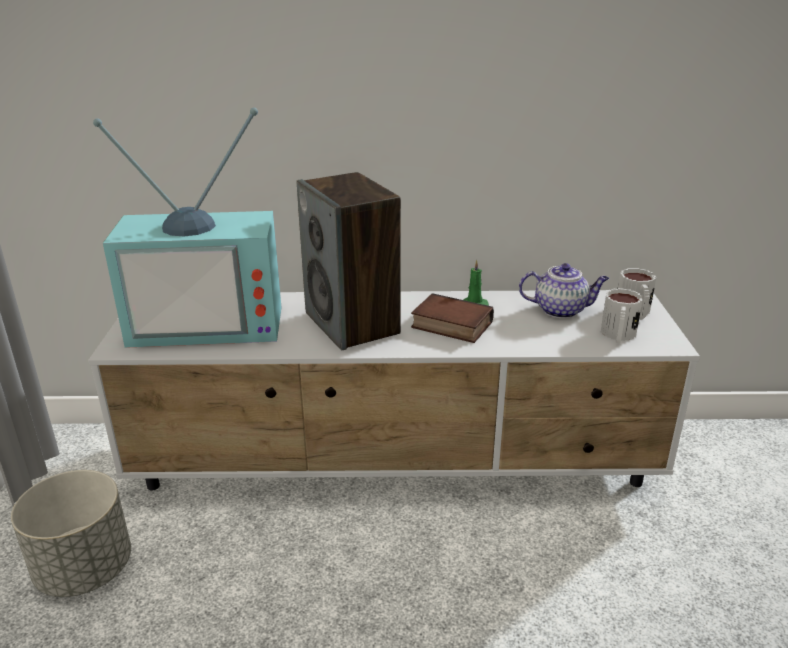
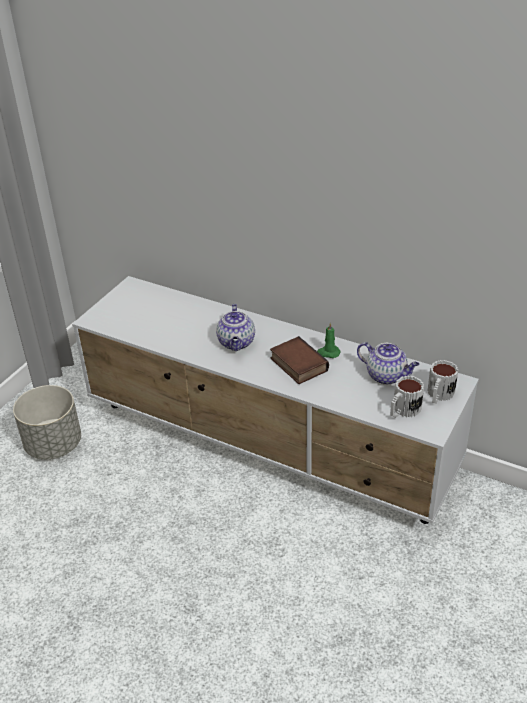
camera: 30 degrees right, 10 degrees up
television [93,107,282,348] -> none
speaker [297,172,401,350] -> teapot [216,304,255,351]

